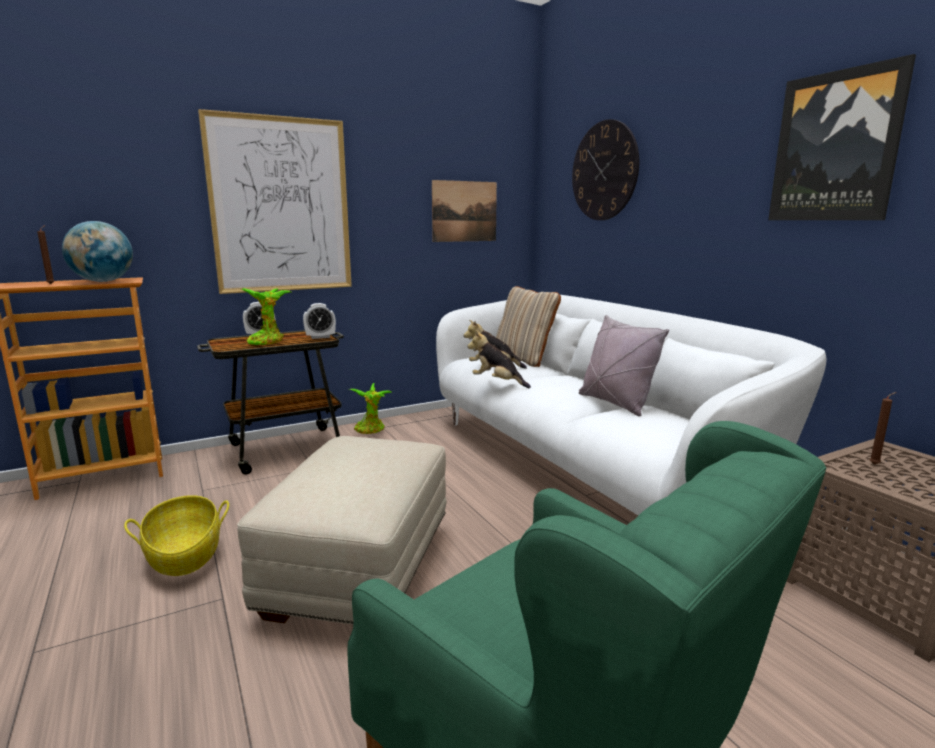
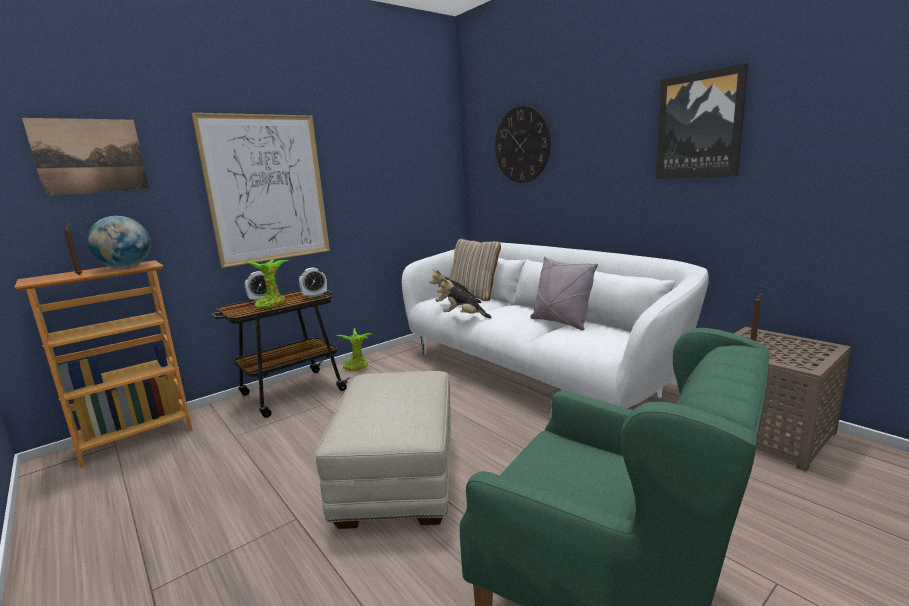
camera: 10 degrees left, 0 degrees up
basket [124,495,229,576] -> none
picture [432,180,497,242] -> picture moved to [22,118,149,196]

